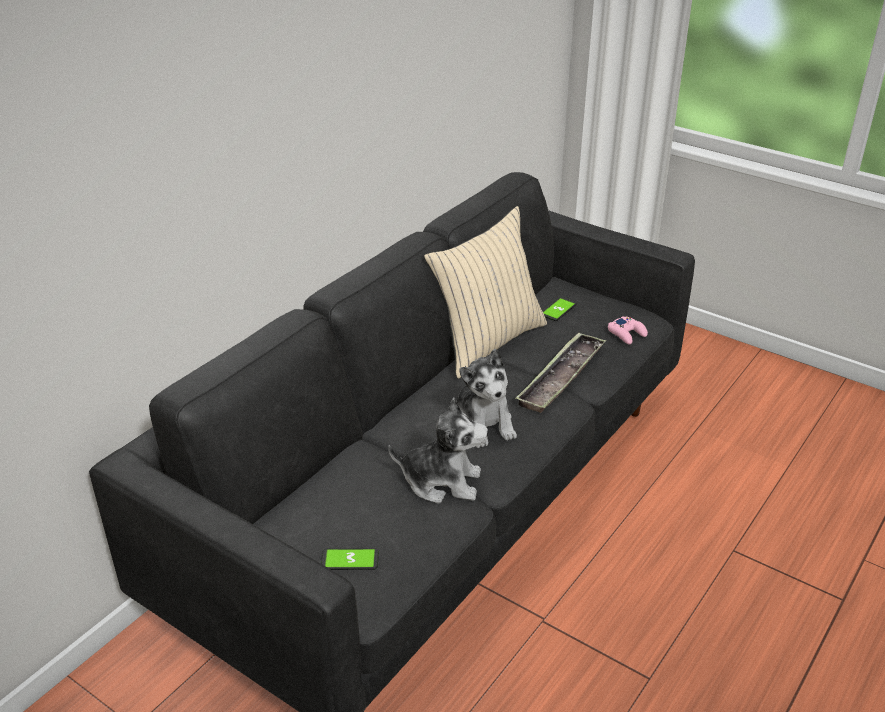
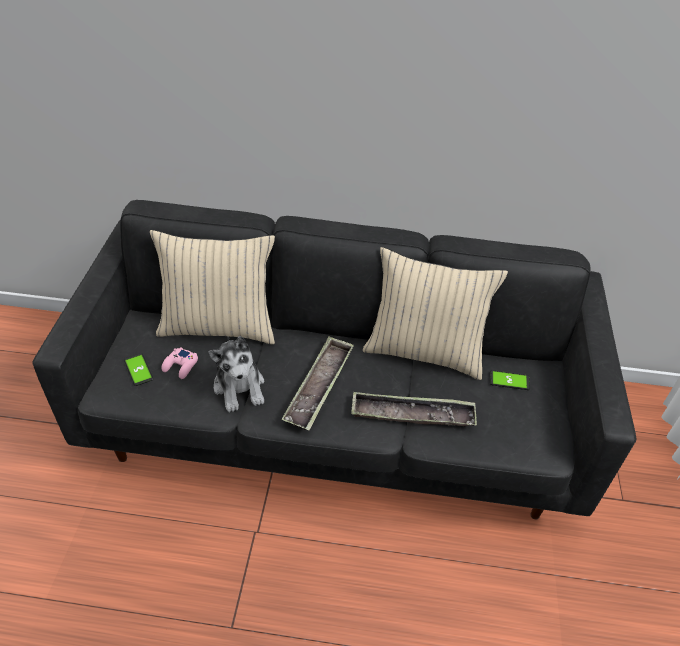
camera: 60 degrees right, 10 degrees up
plush toy [457,349,517,448] -> tray [282,336,354,430]
pink game controller [608,316,648,344] -> pink game controller moved to [162,347,198,379]
none -> beige pillow [150,230,275,344]

